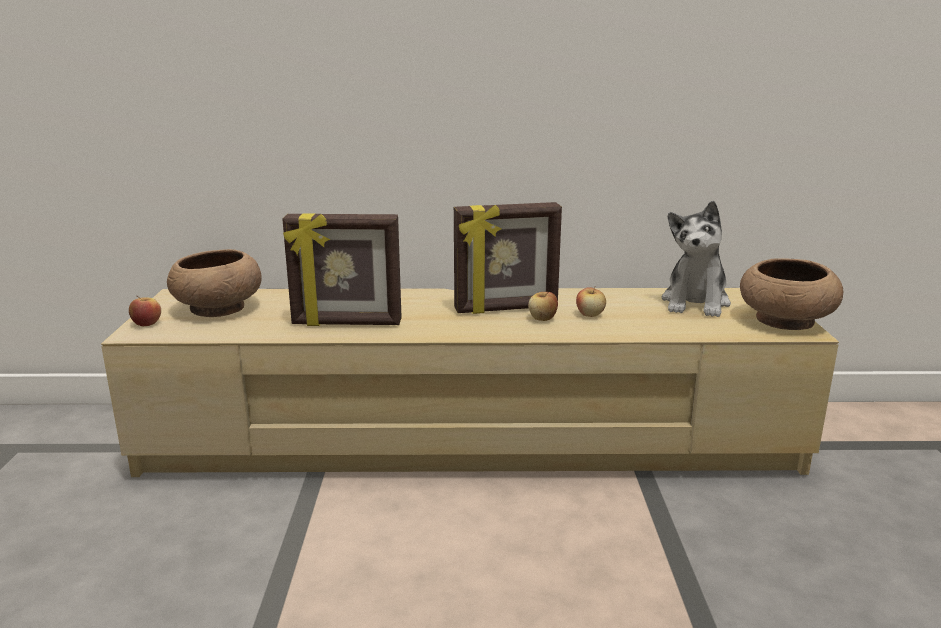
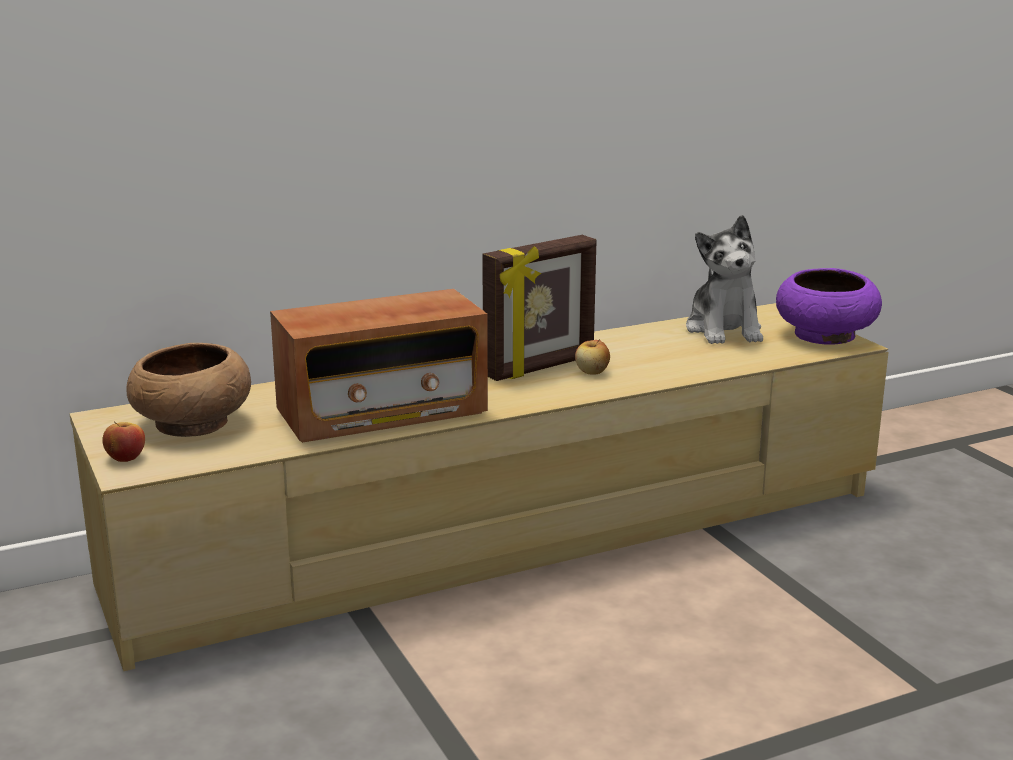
camera: 25 degrees left, 0 degrees up
picture frame [282,213,402,326] -> radio [270,289,488,443]
apple [576,286,606,317] -> none
brown bowl [740,258,843,330] -> purple bowl [776,268,882,345]

